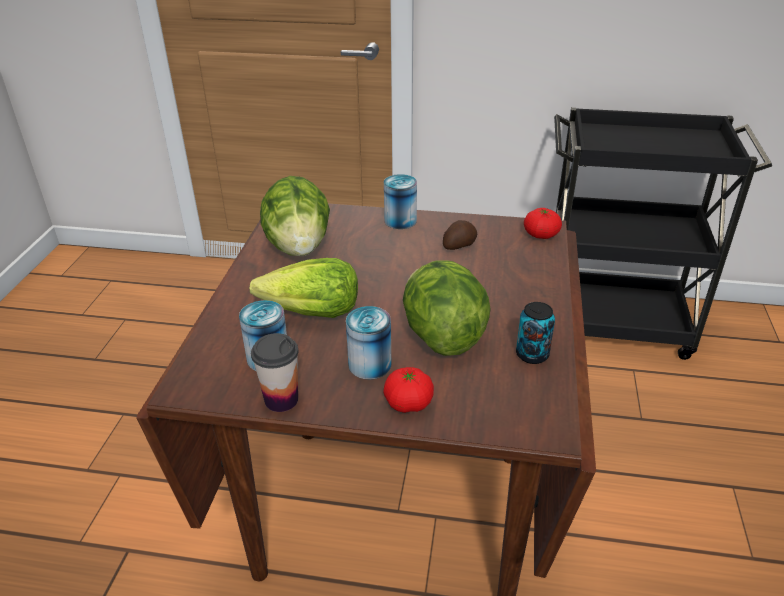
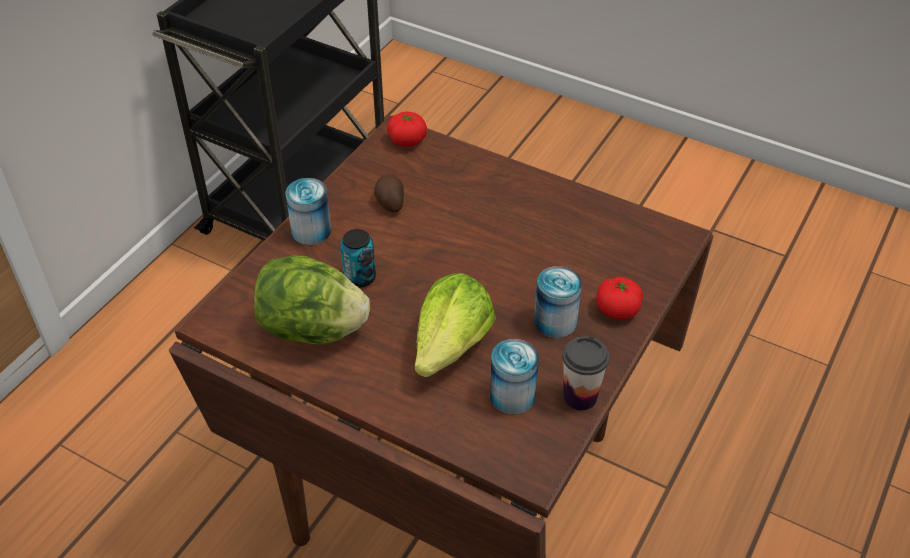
camera: 70 degrees left, 10 degrees up
lettuce [403,260,491,356] -> none
can [516,302,555,364] -> can moved to [340,229,376,288]

